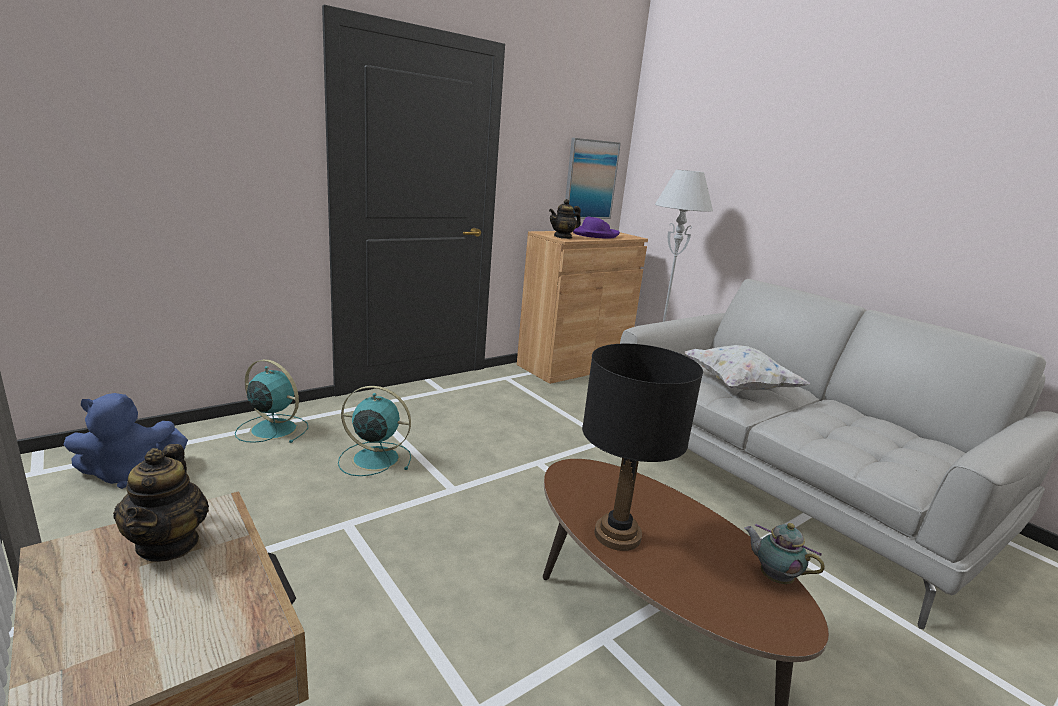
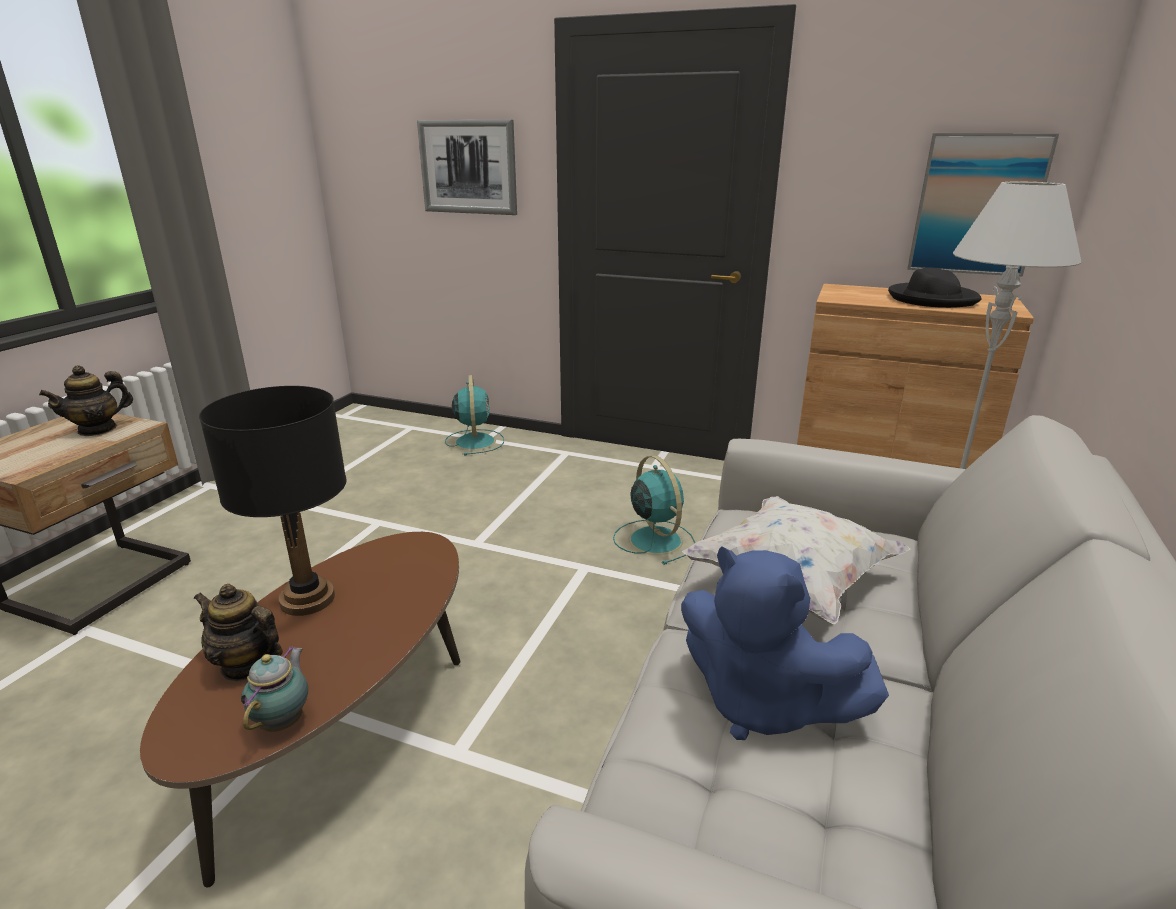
camera: 60 degrees right, 5 degrees up
blue plush toy [64,393,188,489] -> blue plush toy moved to [681,546,889,740]
turquoise fan [338,386,411,476] -> turquoise fan moved to [613,455,695,565]
teapot [549,199,581,239] -> teapot moved to [194,584,283,682]
purple hat [573,216,620,238] -> black hat [888,268,981,308]
none -> picture [417,120,517,215]

